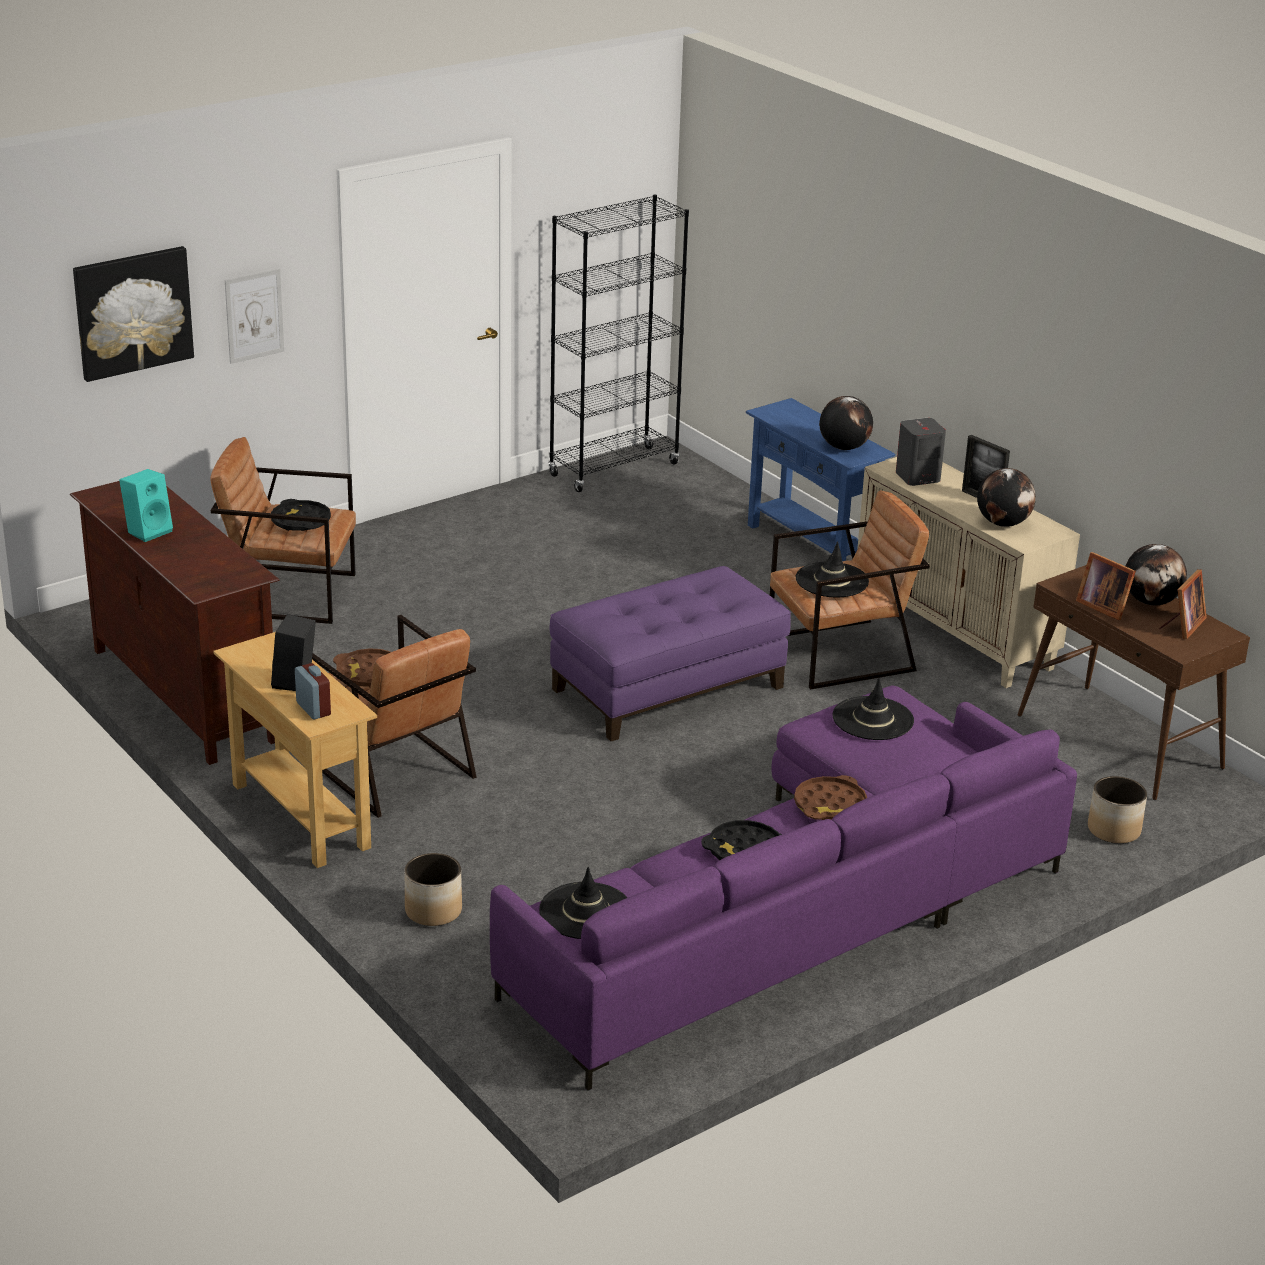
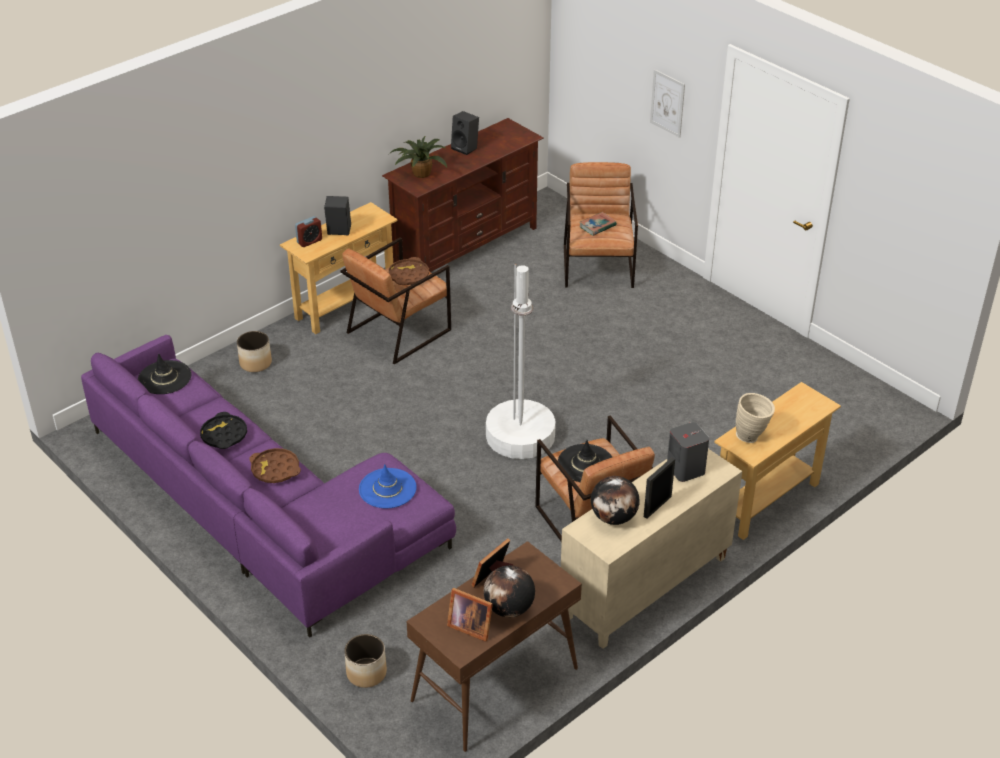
camera: 85 degrees right, 10 degrees up
picture [73,246,194,382] -> none
turquoise speaker [119,469,173,542] -> black speaker [451,111,479,155]
black tray [271,499,331,531] -> book [579,212,617,236]
black bookcase [548,194,689,492] -> none
purple ottoman [550,566,791,741] -> white floor lamp [486,264,556,459]
blue console table [746,398,895,561] -> beige console table [714,382,841,540]
globe [819,396,873,450] -> beige vase [736,393,775,443]
black hat [832,678,914,740] -> blue hat [359,464,417,508]
none -> potted plant [389,136,447,178]

